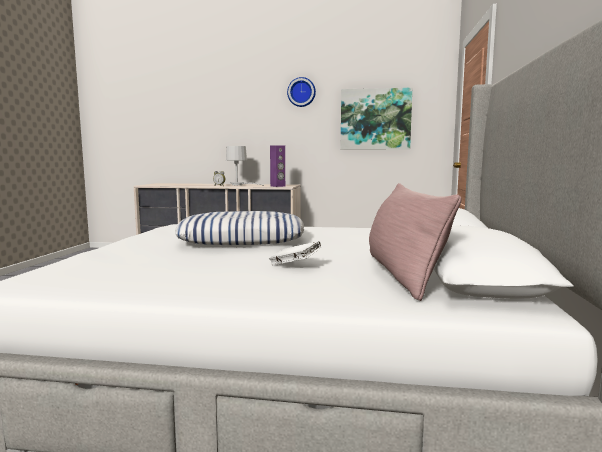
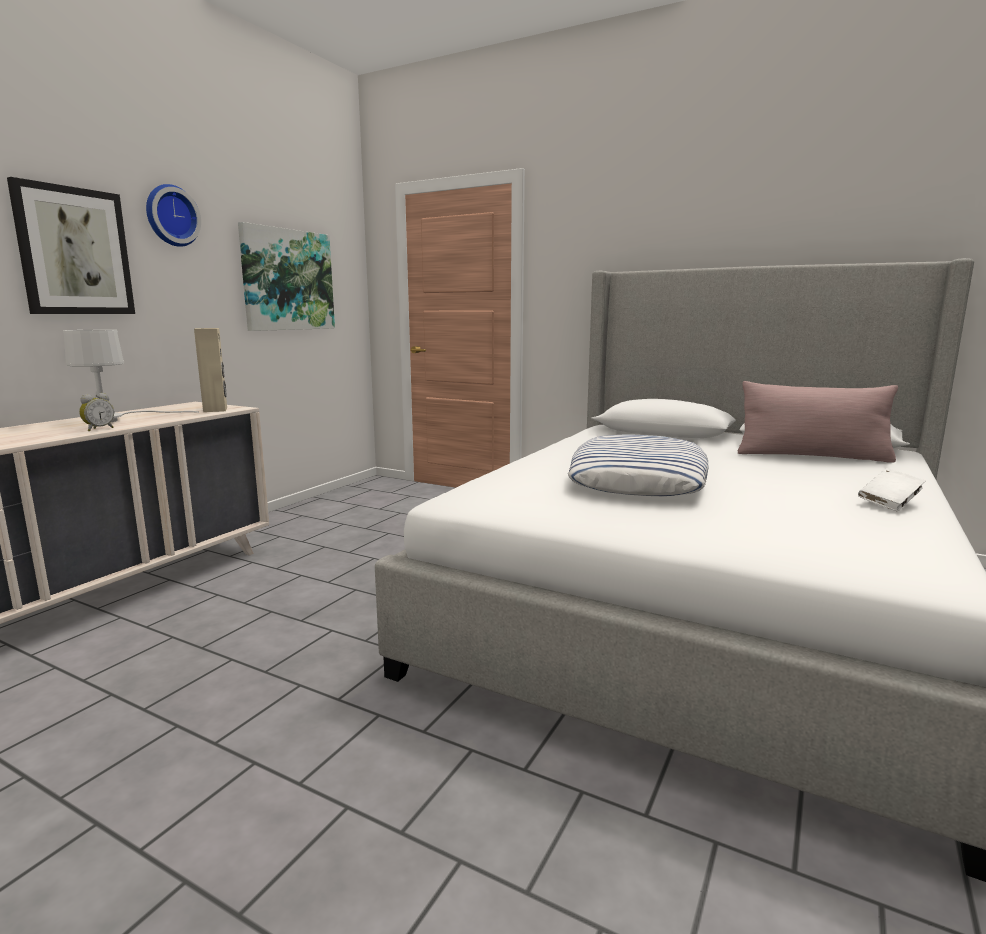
camera: 70 degrees left, 5 degrees up
white book [269,241,322,266] -> white book moved to [858,468,926,511]
purple speaker [270,145,285,187] -> beige speaker [194,328,227,412]
none -> picture [7,177,135,314]

